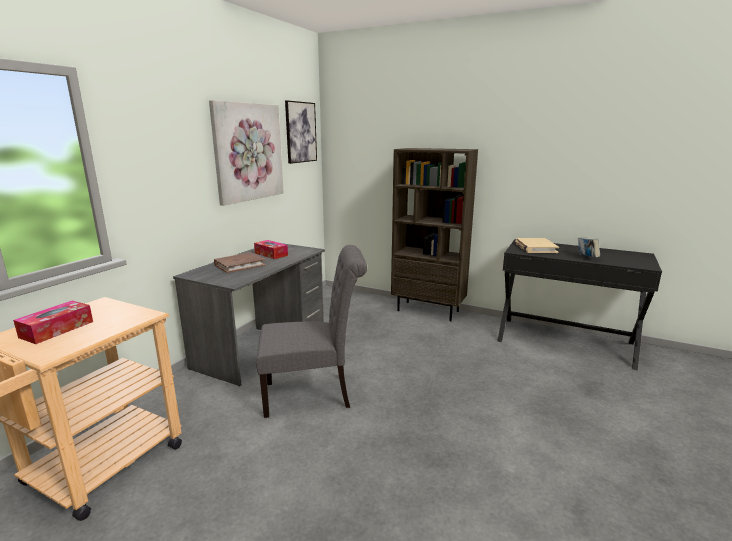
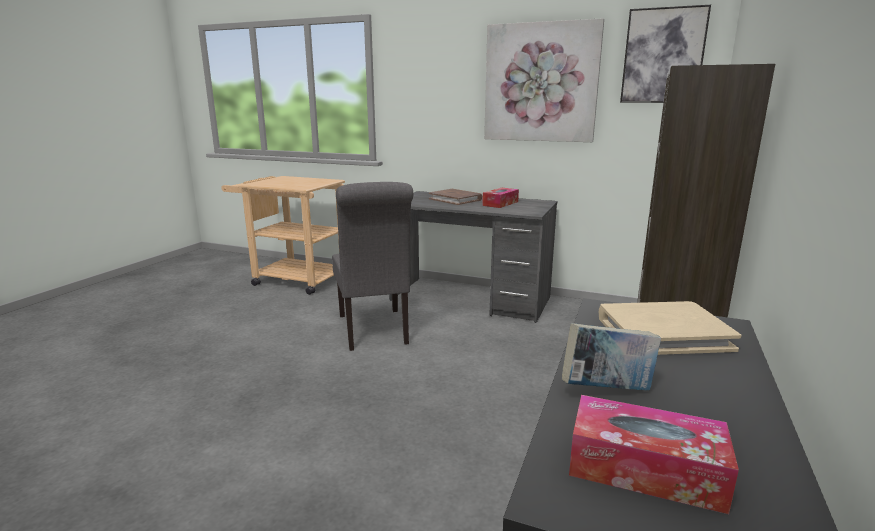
camera: 85 degrees right, 0 degrees up
tissue box [13,300,93,344] -> tissue box moved to [569,395,739,514]

